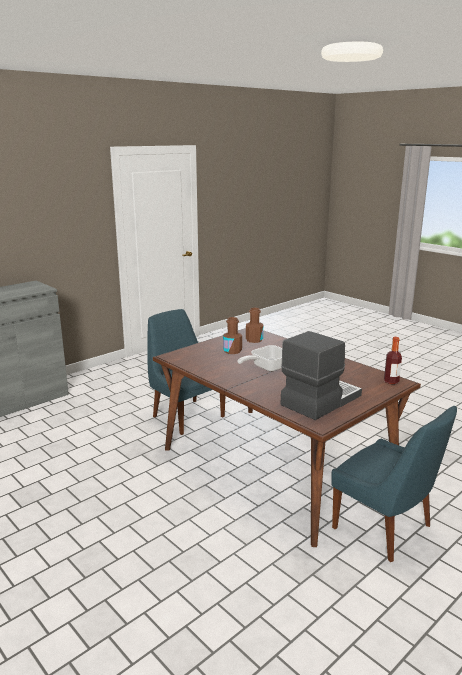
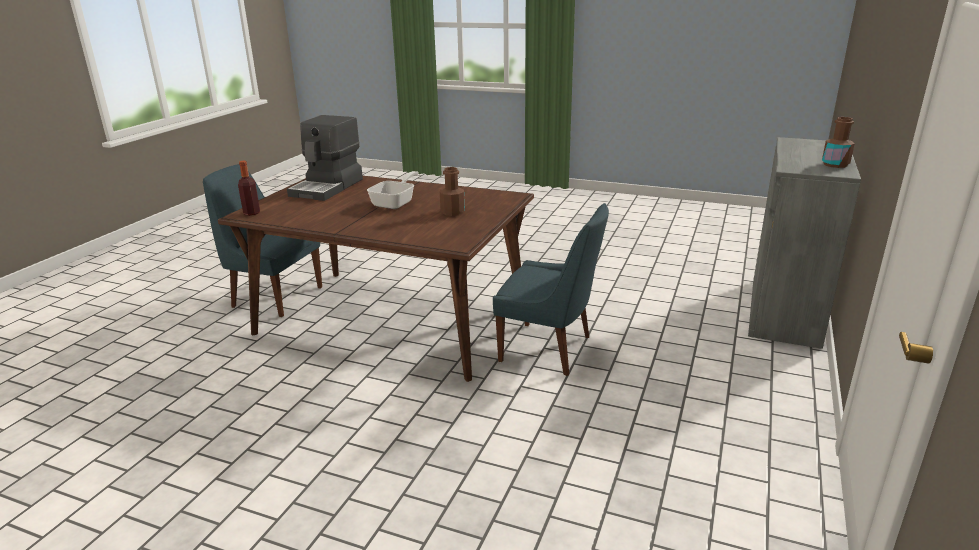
camera: 155 degrees right, 5 degrees up
brown bottle [246,308,263,343] -> brown bottle moved to [822,117,855,168]

